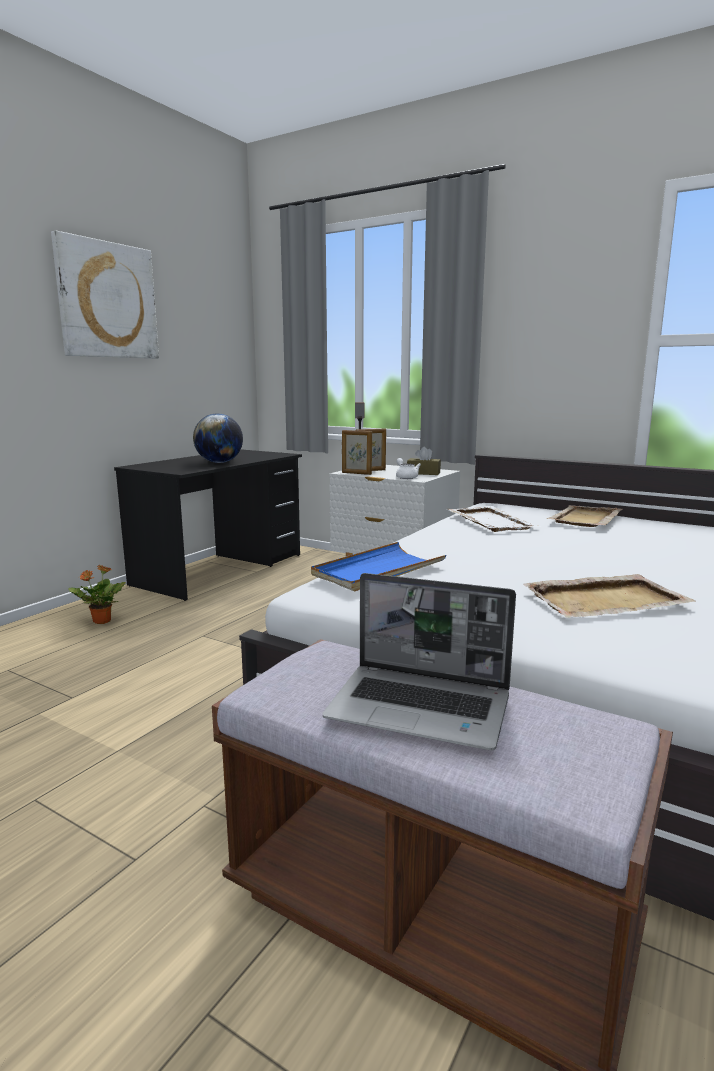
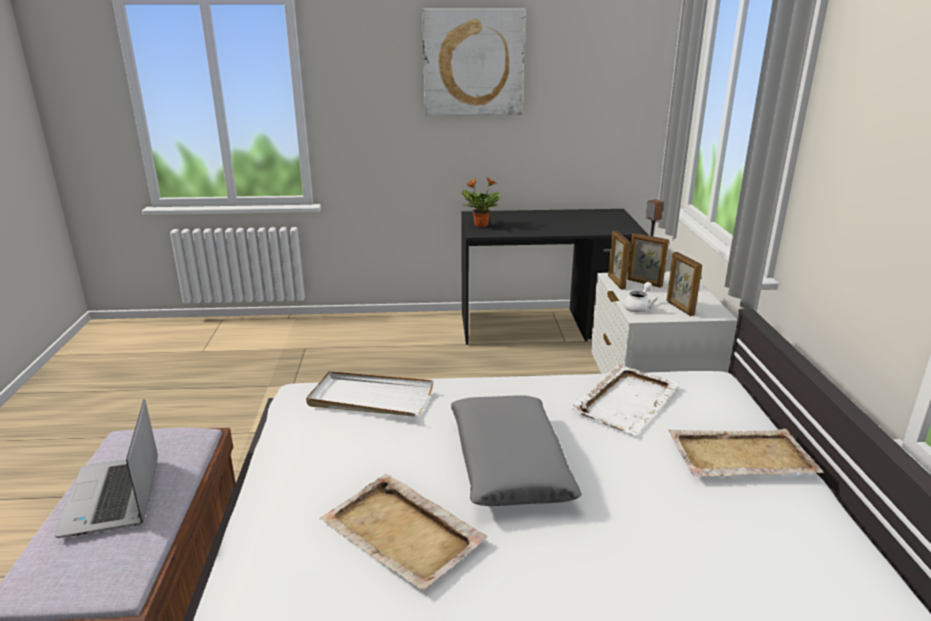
camera: 55 degrees right, 10 degrees up
potted plant [68,564,126,624] -> potted plant moved to [462,177,502,227]
globe [193,413,243,463] -> none
blue tray [311,542,447,591] -> white tray [306,371,433,417]
brown tissue box [407,447,441,475] -> picture frame [666,252,702,316]
none -> grey pillow [451,395,582,506]

